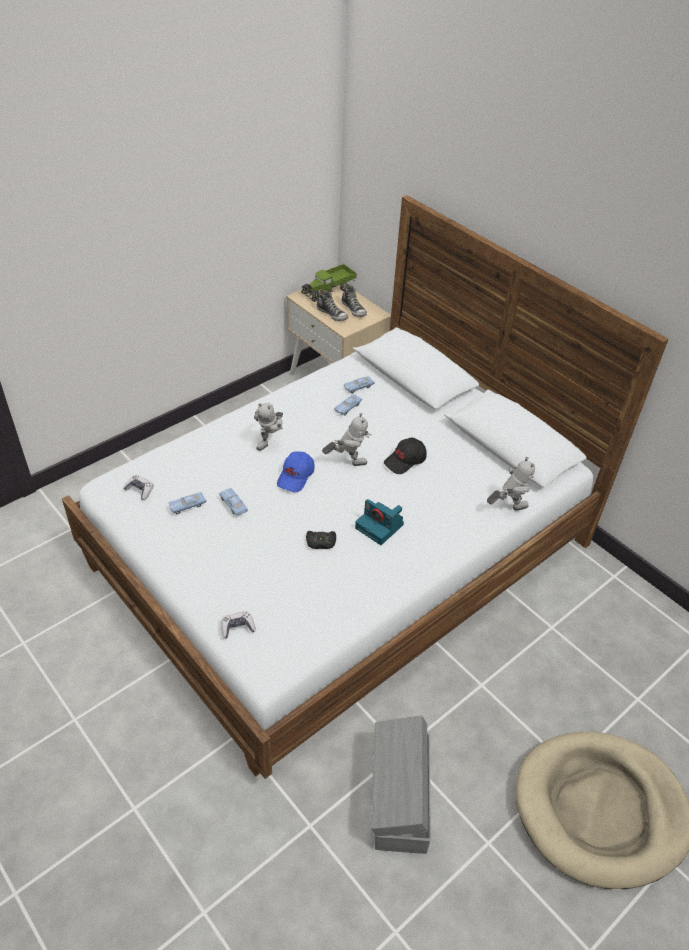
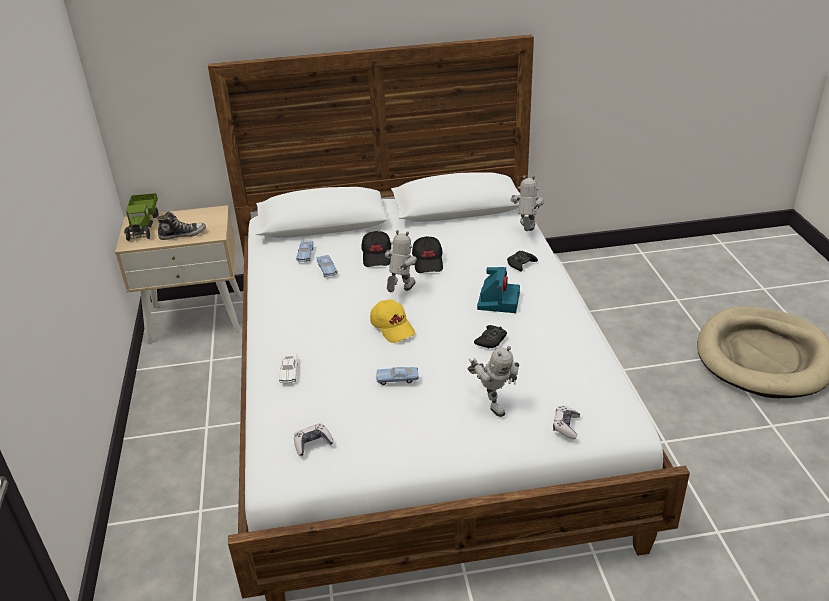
camera: 55 degrees left, 10 degrees down
blue toy car [168,492,206,514] -> none
toy robot [254,402,283,451] -> toy robot moved to [468,346,519,417]
blue cap [277,451,315,492] -> yellow cap [370,299,415,343]
shoe [341,283,367,317] -> none
camera [355,499,404,545] -> camera turned 60 degrees counterclockwise [477,267,520,313]
grey storage box [371,716,431,854] -> none
none -> white toy car [279,353,298,383]
none -> black cap [361,231,391,267]
none -> black game controller [507,251,538,272]

